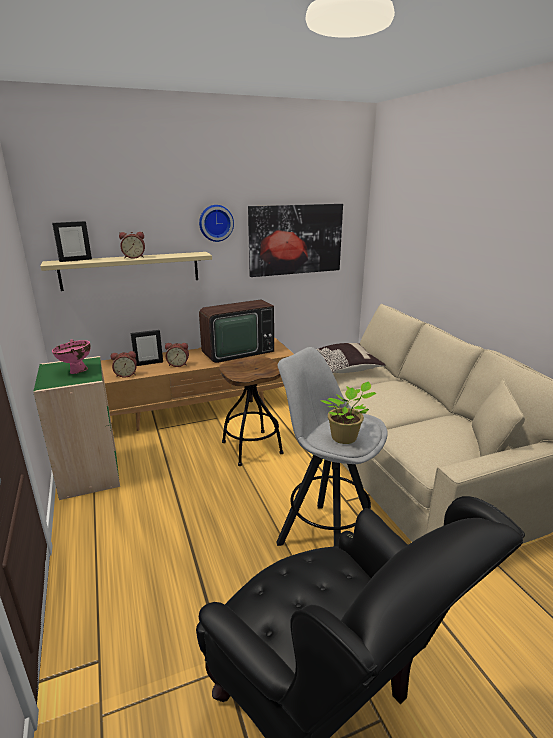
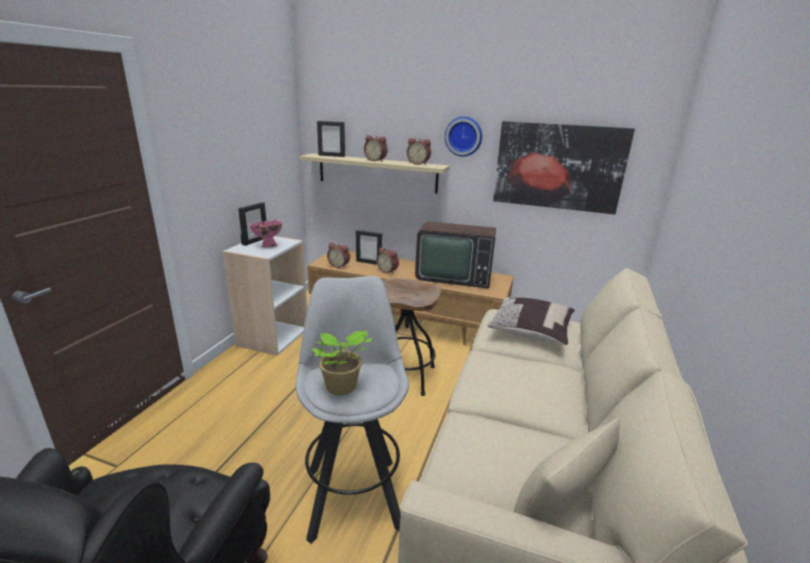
camera: 40 degrees right, 0 degrees up
green bookcase [33,356,120,500] -> white bookcase [223,236,307,356]
none -> picture frame [238,202,266,246]
none -> alarm clock [407,138,431,165]

